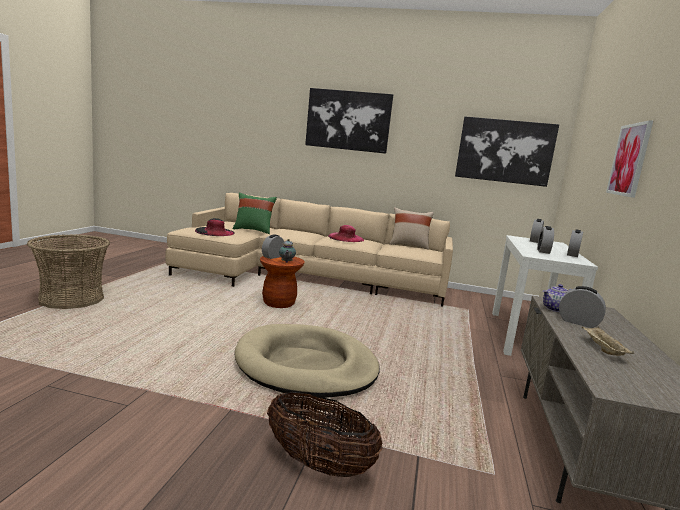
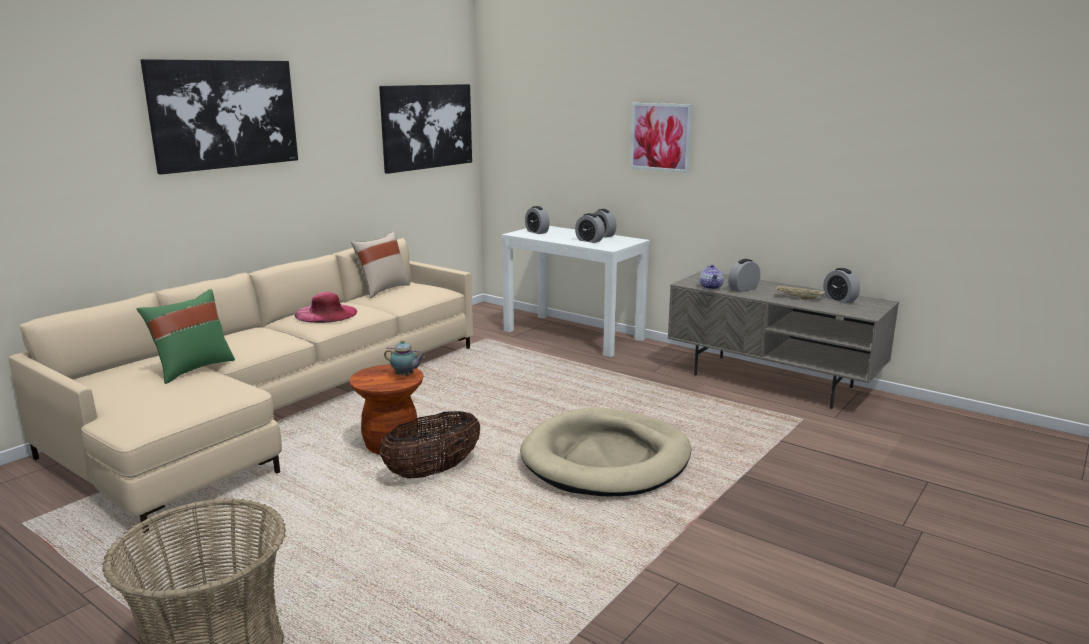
camera: 65 degrees left, 5 degrees up
black hat [195,218,235,236] -> none
alarm clock [262,234,284,259] -> alarm clock moved to [823,268,860,304]
basket [267,391,383,477] -> basket moved to [379,411,480,479]

